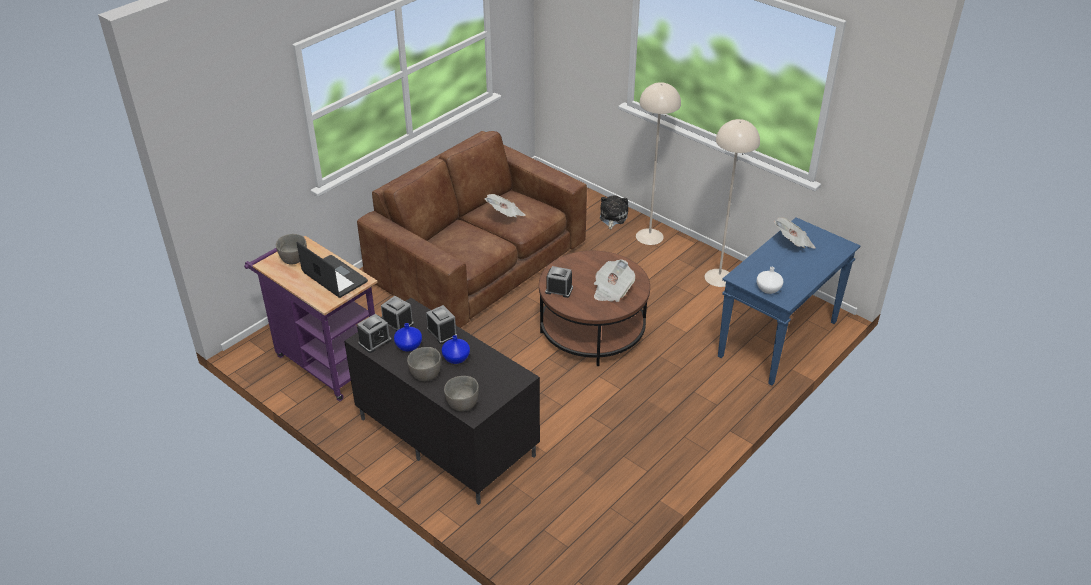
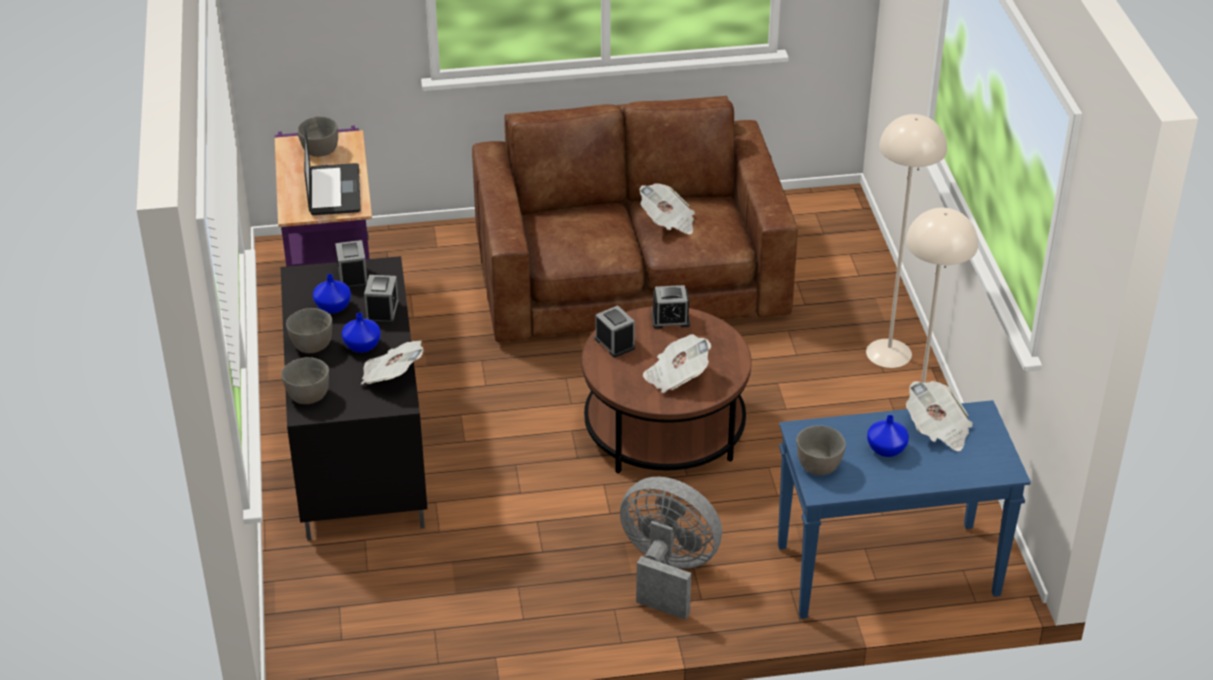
camera: 40 degrees right, 0 degrees up
alarm clock [357,314,391,353] -> alarm clock moved to [651,285,690,329]
plush toy [600,196,628,229] -> none
white vase [757,267,783,294] -> grey bowl [796,425,846,476]
none -> newspaper [361,340,423,384]
none -> grey fan [620,477,722,620]
none -> blue vase [867,415,909,457]

